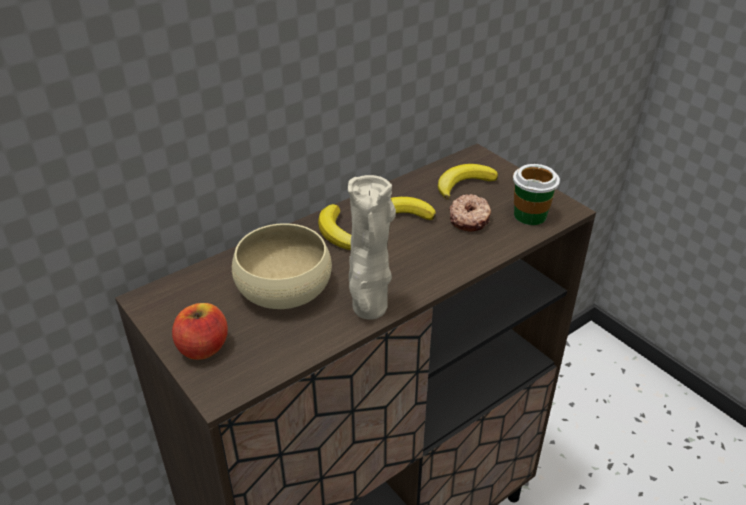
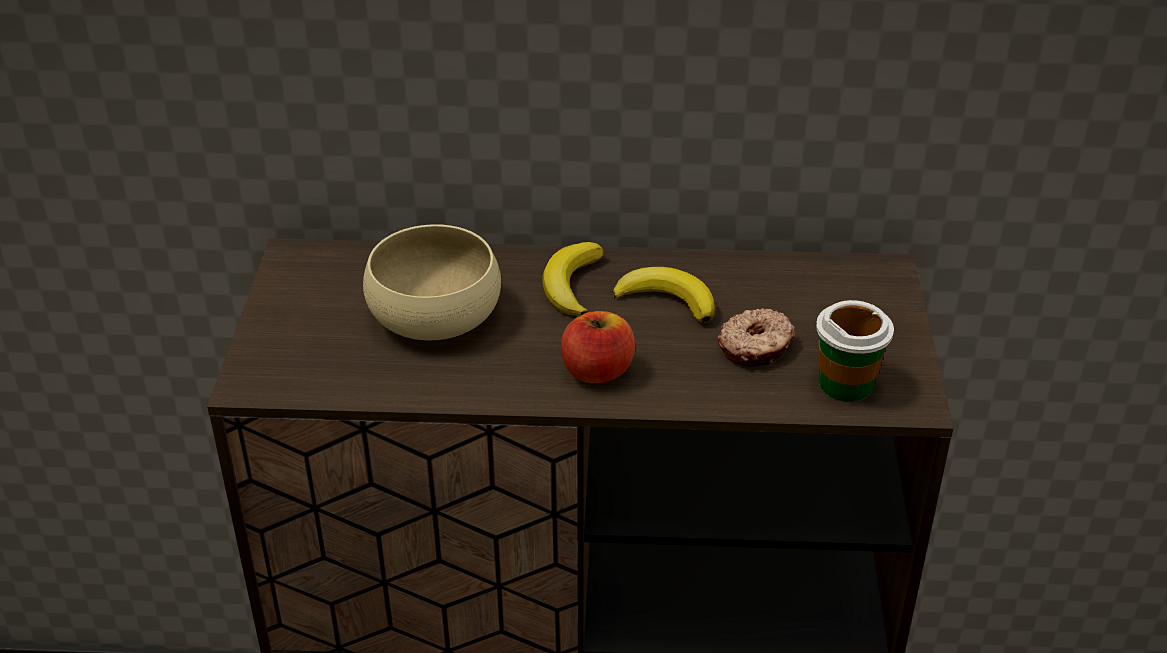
camera: 40 degrees right, 0 degrees up
apple [172,303,228,360] -> apple moved to [561,311,635,384]
beige vase [348,175,396,320] -> none
banana [438,164,498,200] -> none

